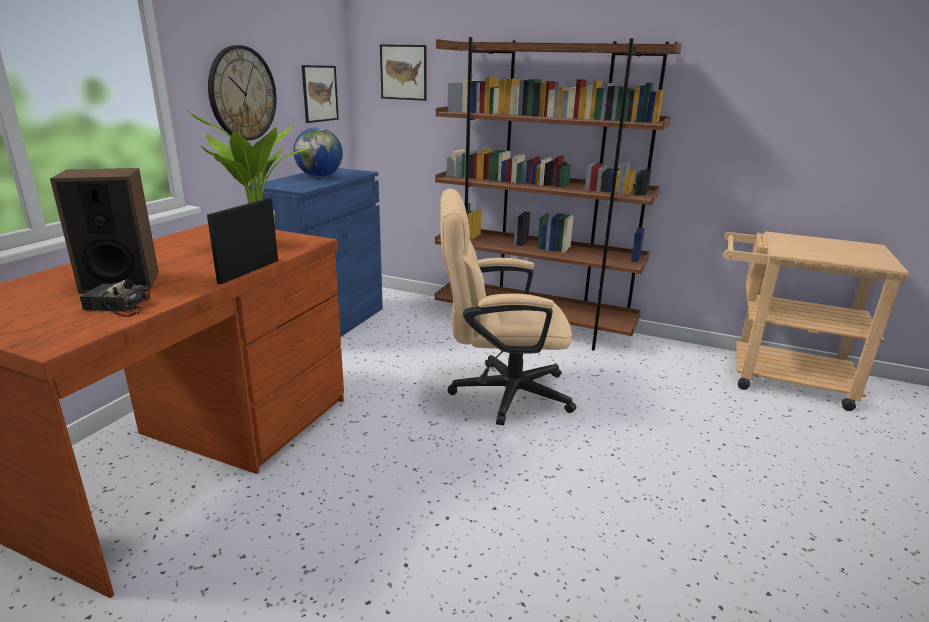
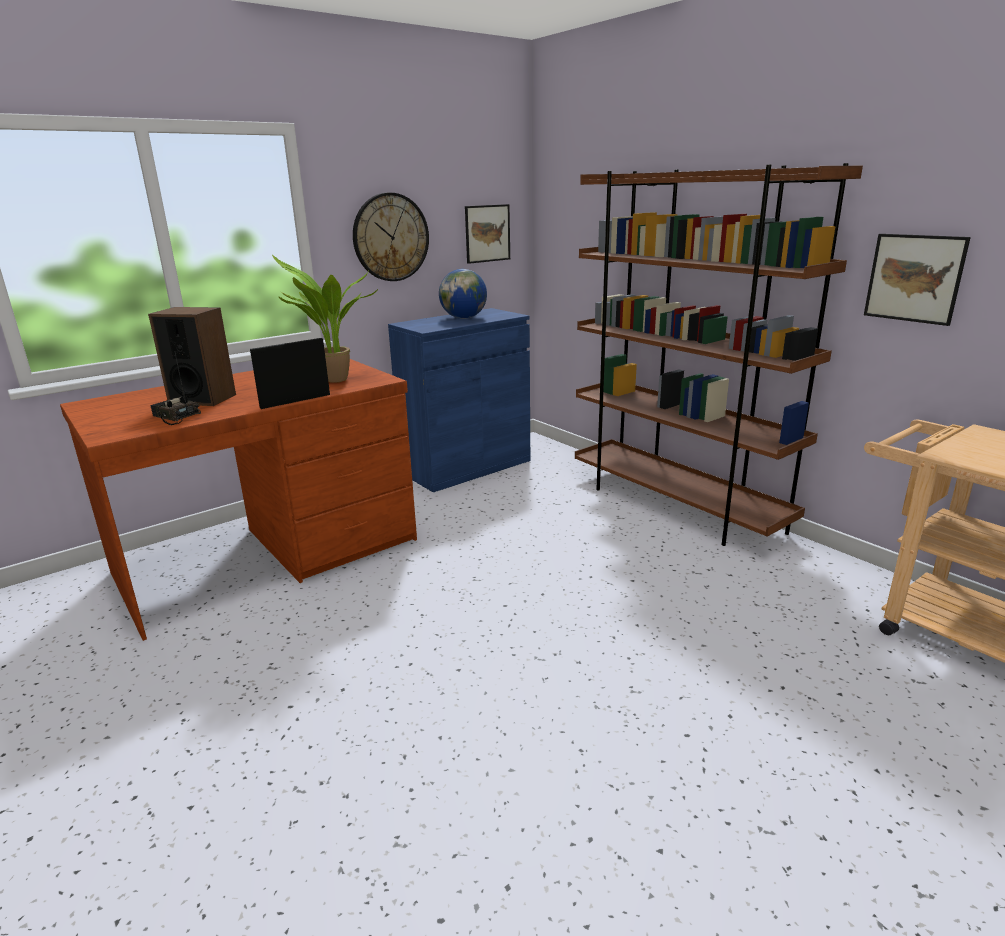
camera: 30 degrees right, 0 degrees up
picture [380,44,426,101] -> picture moved to [864,234,971,326]
beige office chair [440,188,576,426] -> none

